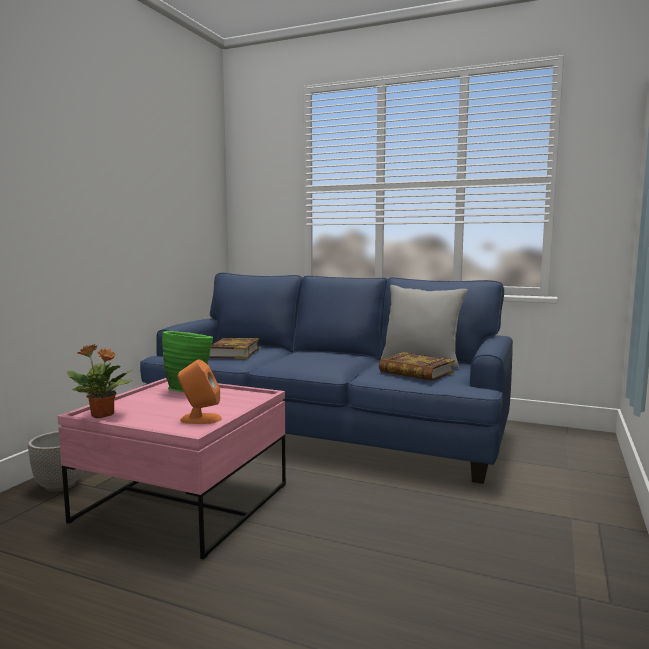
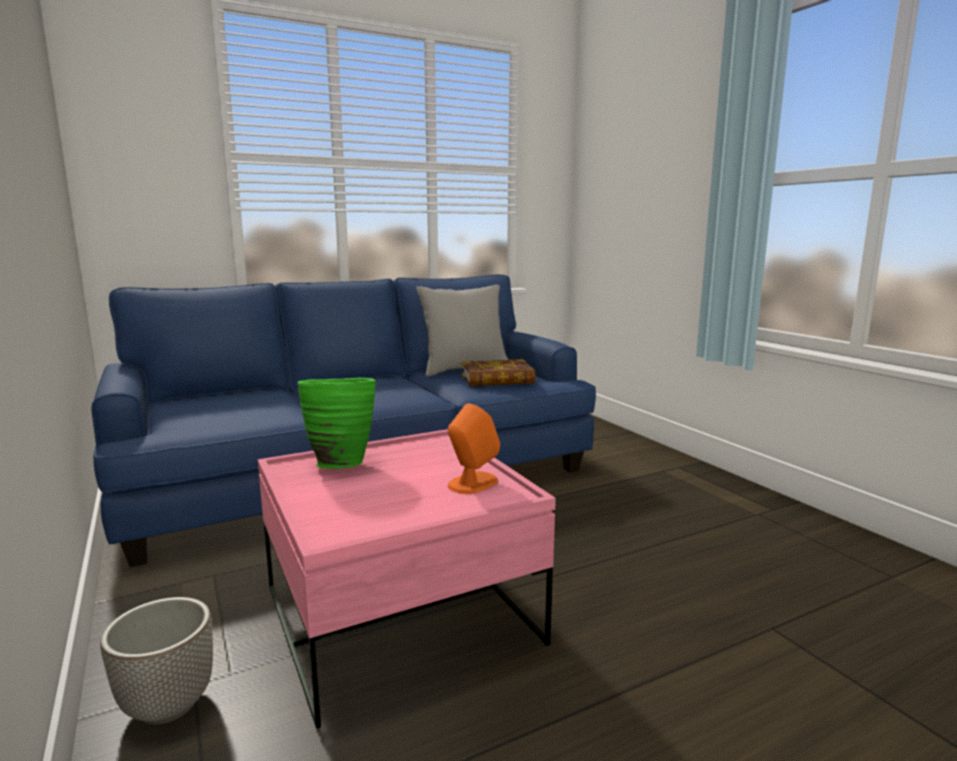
camera: 50 degrees left, 5 degrees up
potted plant [66,344,133,418] -> none
book [209,338,260,359] -> none

